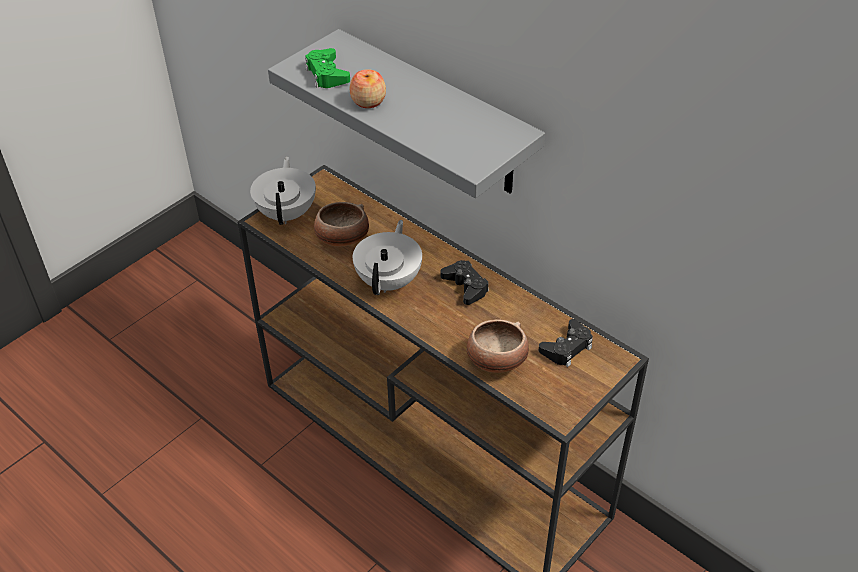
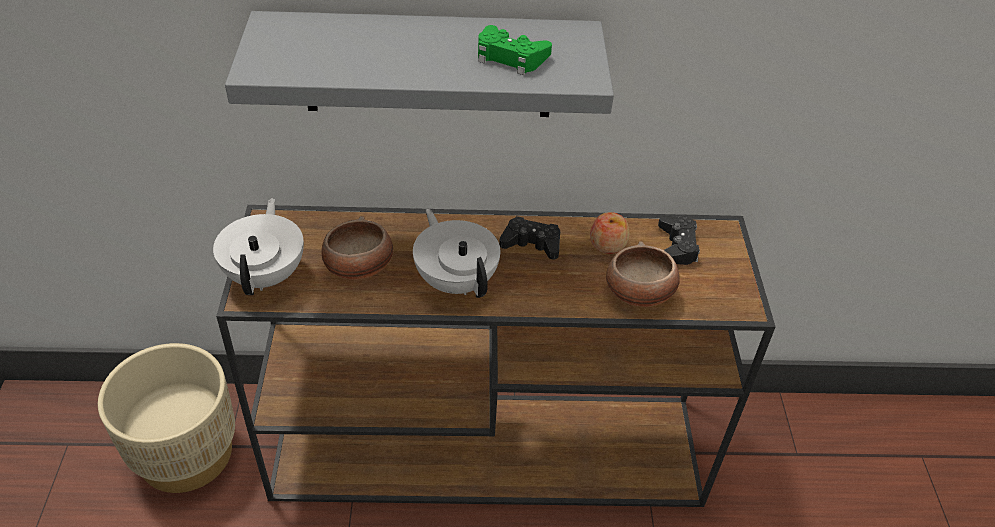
camera: 45 degrees left, 0 degrees up
white teapot [250,156,316,225] -> white teapot turned 45 degrees clockwise [213,198,304,295]
green game controller [305,48,350,88] -> green game controller moved to [478,25,552,75]
apple [350,69,386,108] -> apple moved to [590,212,630,254]
none -> beige planter [98,343,235,493]

